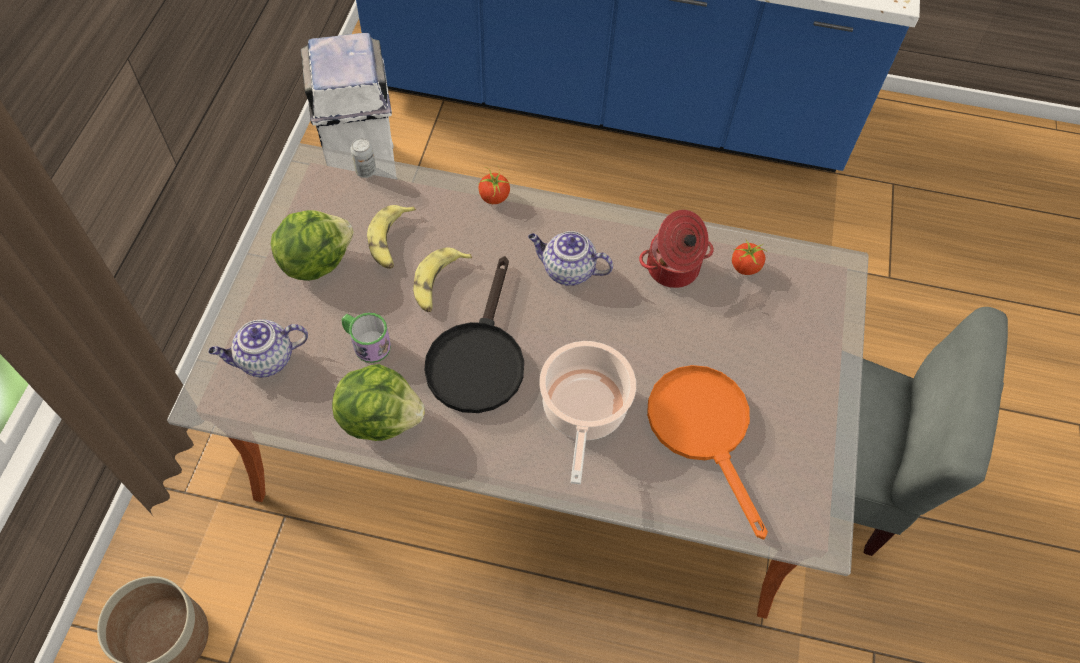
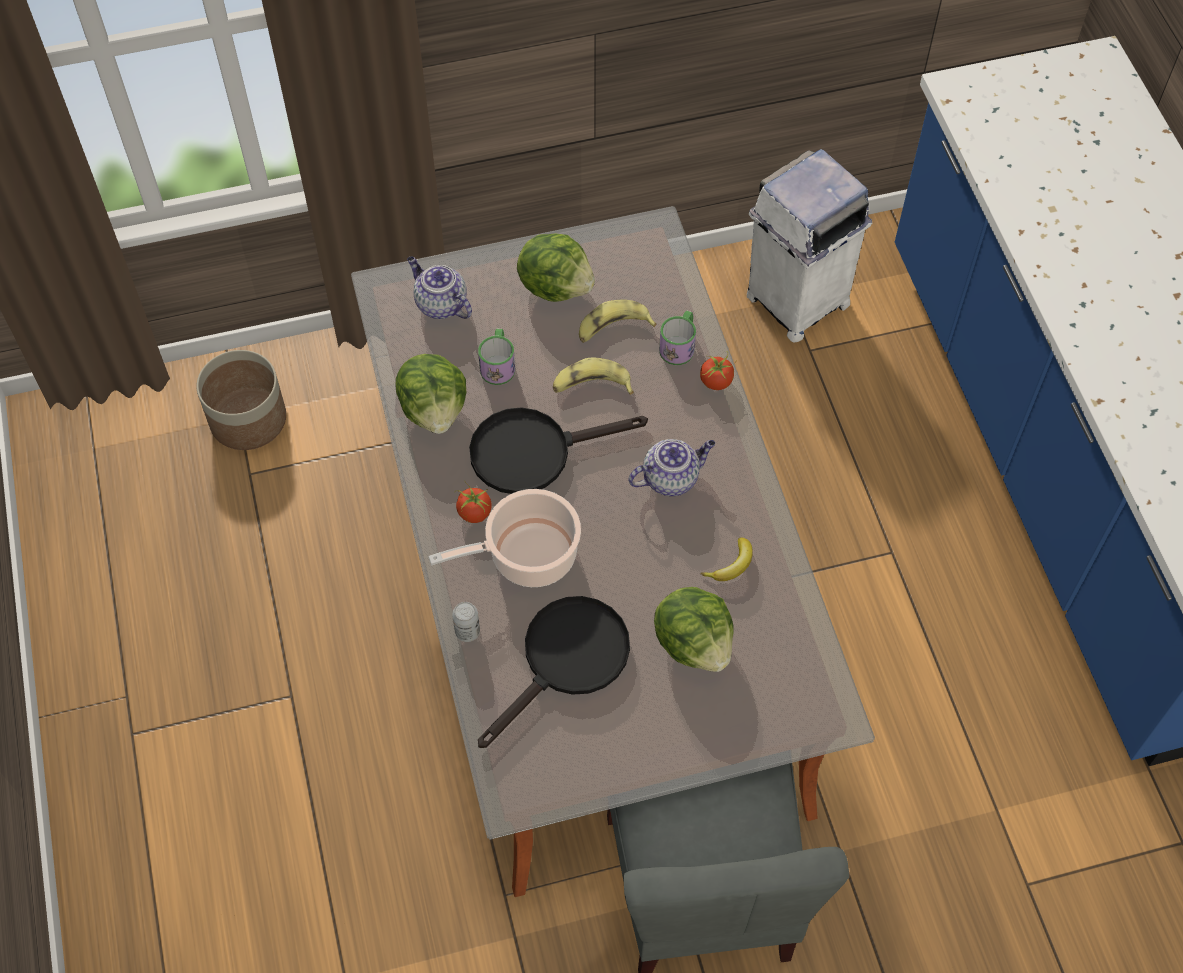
camera: 65 degrees right, 0 degrees up
can [350,138,376,178] -> can moved to [452,602,480,642]
teapot [528,231,613,286] -> teapot turned 75 degrees clockwise [628,439,715,496]
cooking pot [639,210,714,288] -> banana [700,537,753,581]
orange frying pan [647,365,768,539] -> black frying pan [478,596,630,748]
tomato [732,240,766,275] -> tomato moved to [454,482,492,523]
none -> lettuce [654,587,734,672]
none -> mug [659,310,696,365]

